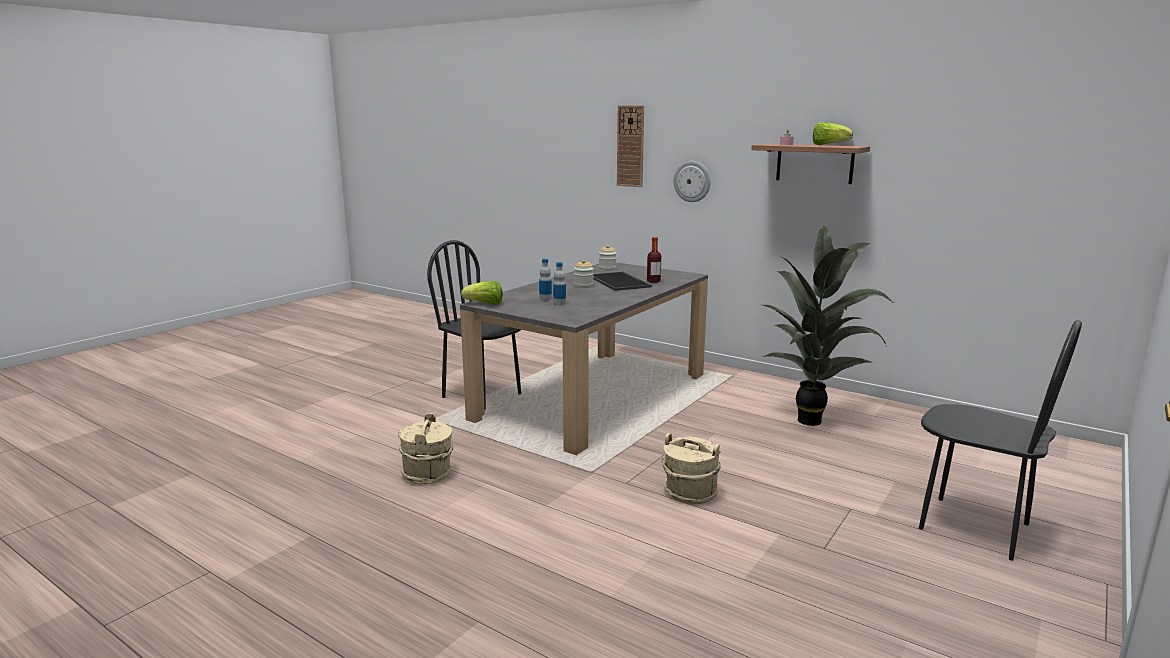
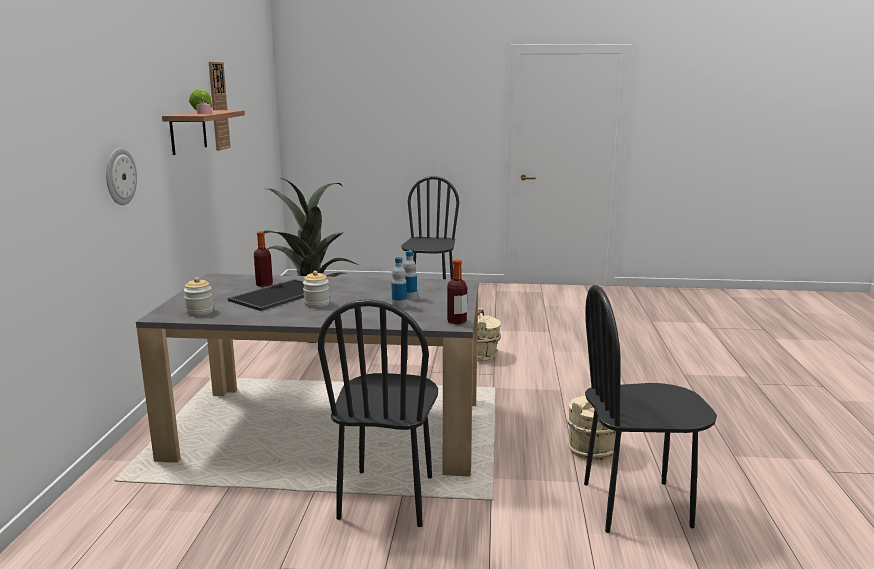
camera: 120 degrees left, 0 degrees up
lettuce [461,281,503,305] -> bottle [447,260,467,324]
wall clock [617,106,644,187] -> wall clock moved to [209,62,231,151]
none -> black chair [584,285,717,533]

